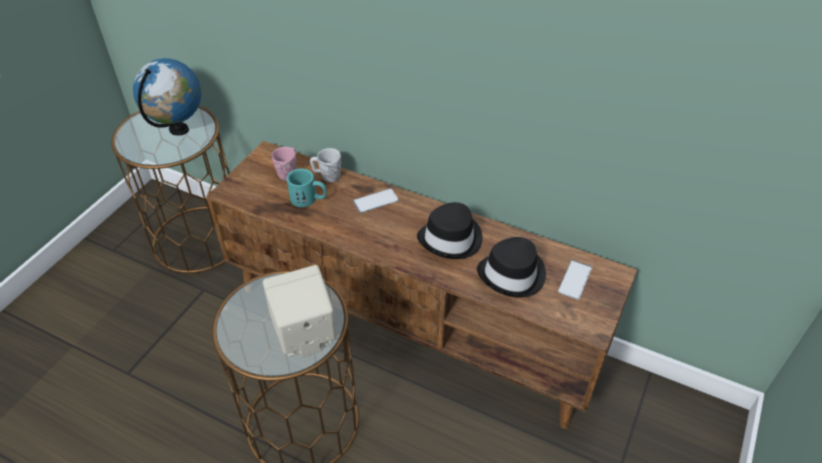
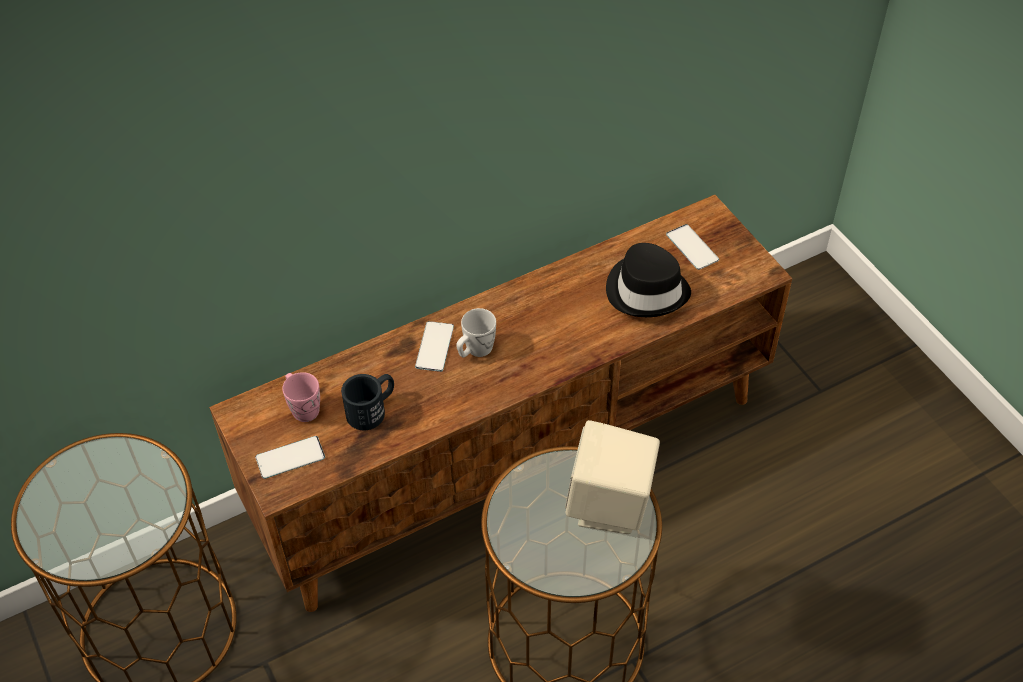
camera: 55 degrees left, 5 degrees up
globe [133,58,201,136] -> none
turquoise mug [287,168,327,207] -> black mug [341,374,394,430]
white mug [310,148,341,182] -> white mug moved to [456,308,496,358]
black hat [417,202,482,259] -> none
none -> phone [255,436,325,479]

